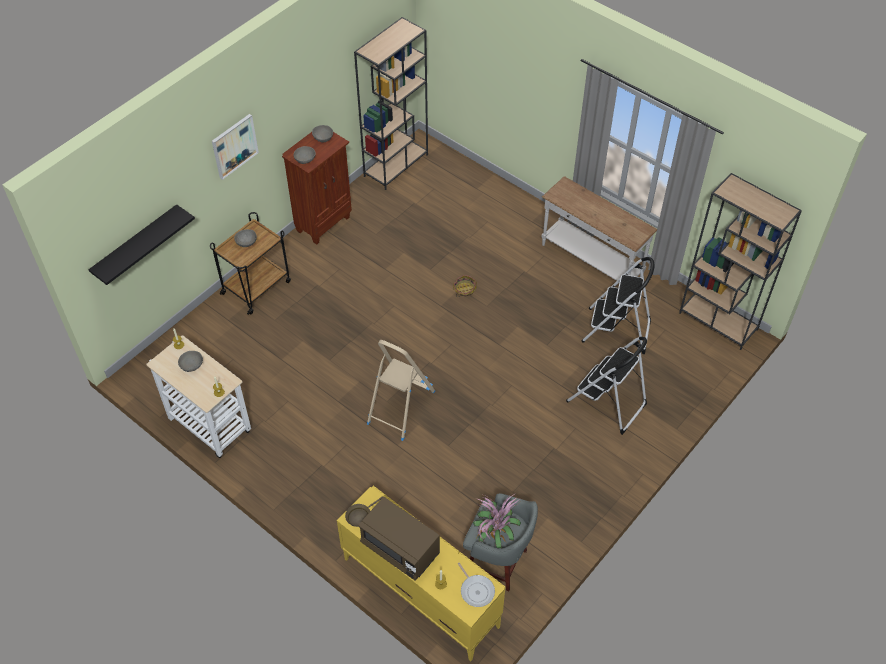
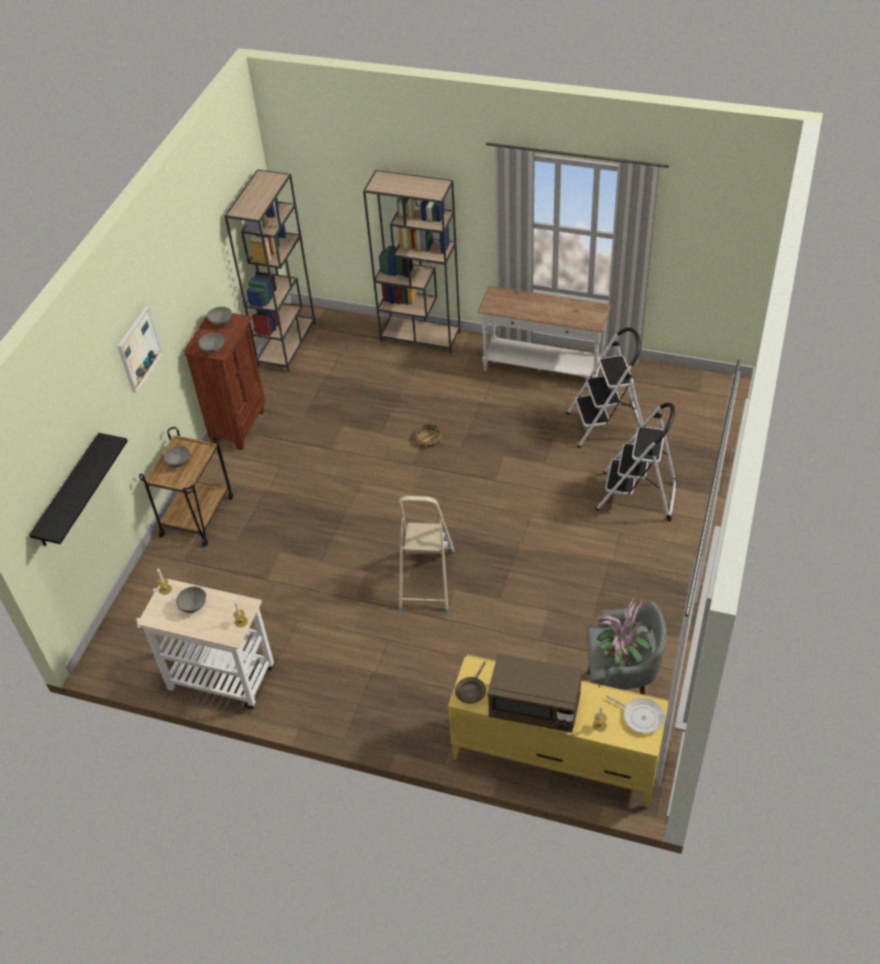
camera: 20 degrees left, 5 degrees down
bookcase [679,173,802,350] -> bookcase moved to [363,170,461,354]

